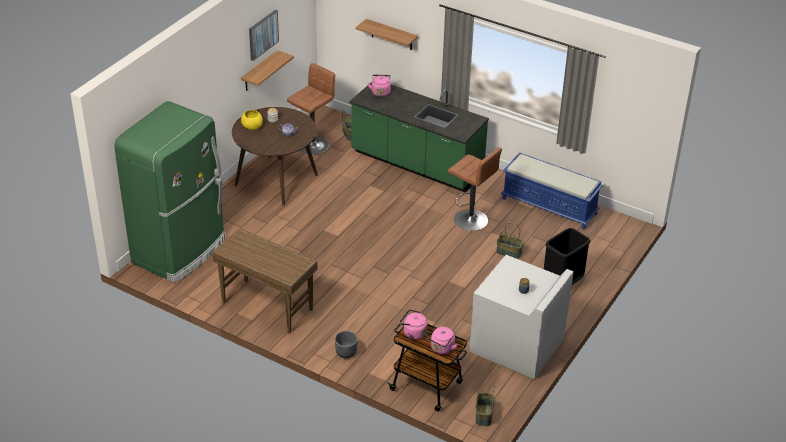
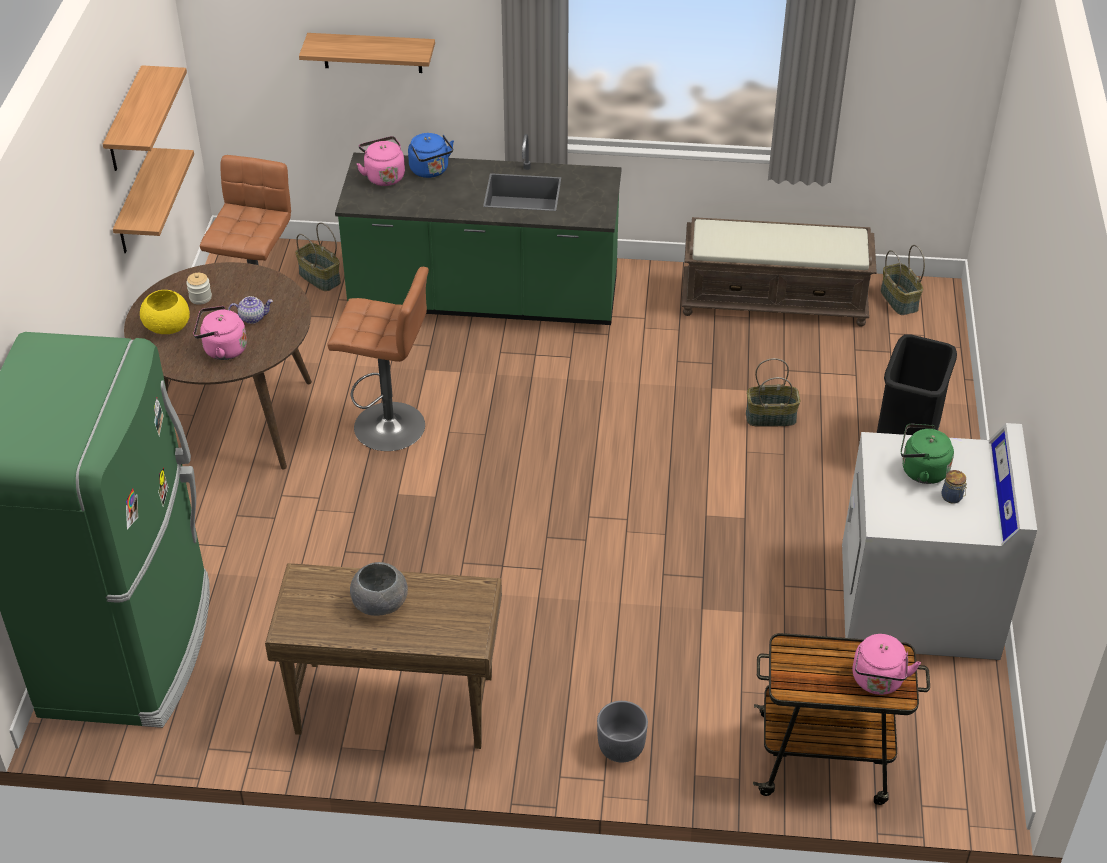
camera: 25 degrees left, 5 degrees up
picture [249,10,279,61] -> shelf [103,65,187,171]
pink kettle [400,309,428,340] -> pink kettle moved to [193,306,247,360]
brown stool [448,147,502,231] -> brown stool moved to [327,267,429,451]
basket [476,385,495,426] -> basket moved to [881,245,925,315]
blue bench [501,153,603,229] -> brown bench [681,217,877,327]
none -> grey bowl [350,562,408,616]
none -> blue kettle [408,133,454,178]
none -> green kettle [901,424,954,484]

